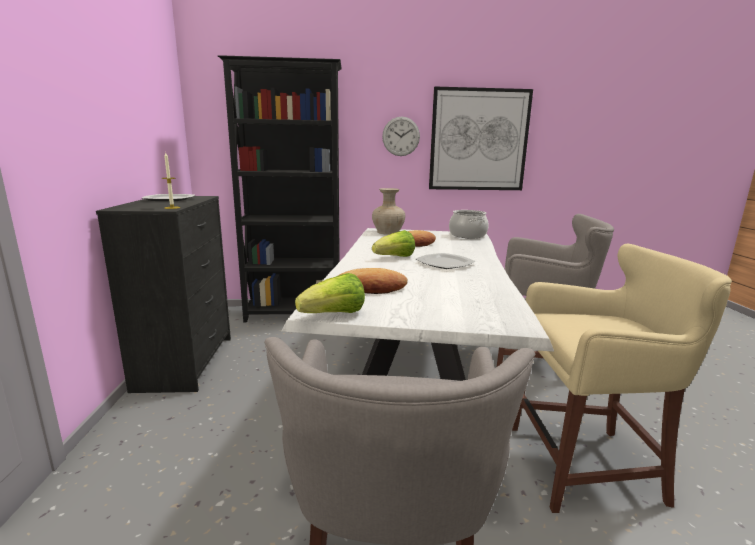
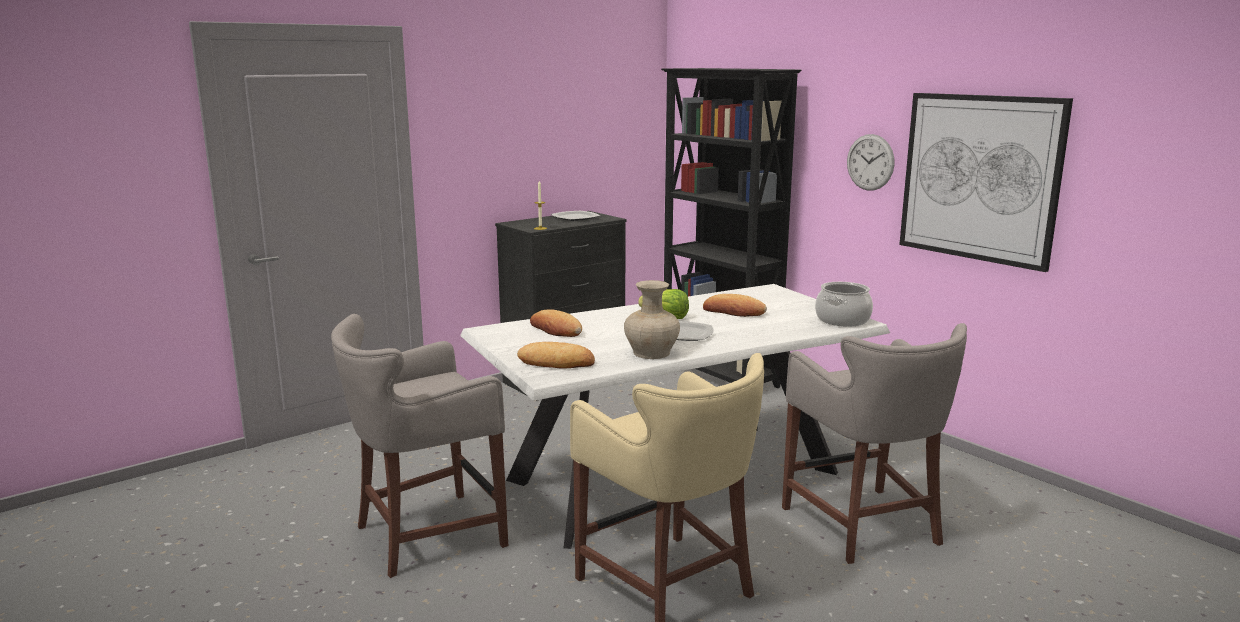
camera: 55 degrees right, 0 degrees up
lettuce [295,273,365,313] -> none
beige vase [372,188,405,235] -> beige vase moved to [624,280,680,359]
none -> bread [517,342,595,369]

